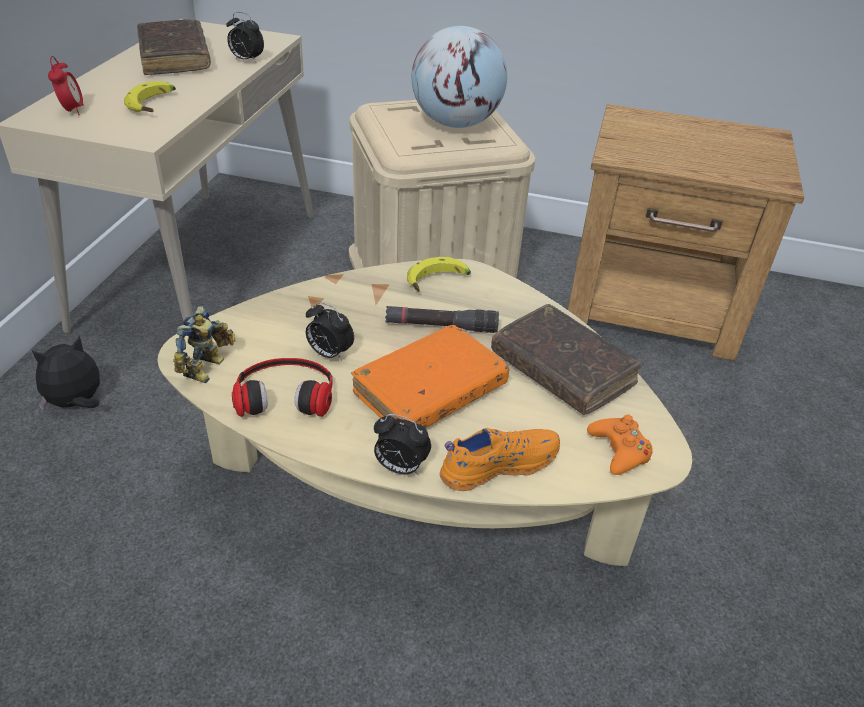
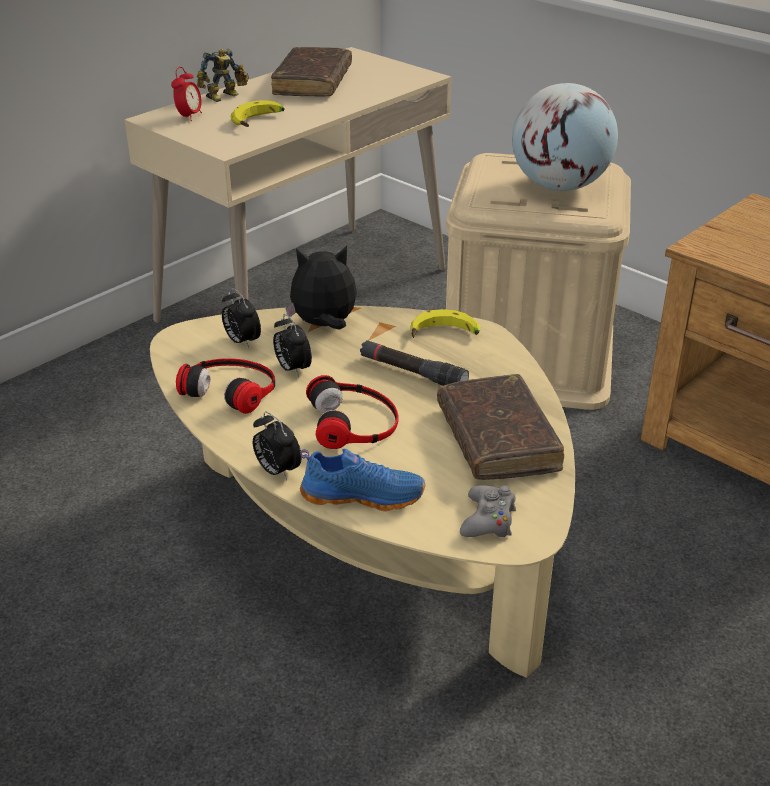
camera: 30 degrees right, 5 degrees down
plush toy [32,336,100,411] -> plush toy moved to [286,246,357,330]
toy robot [173,306,236,383] -> toy robot moved to [197,48,249,102]
alarm clock [226,12,264,62] -> alarm clock moved to [222,288,261,349]
orange book [351,325,510,428] -> headphones [306,375,399,449]
orange shoe [440,428,560,491] -> blue shoe [300,449,425,511]
orange game controller [587,414,653,475] -> grey game controller [460,485,516,537]

